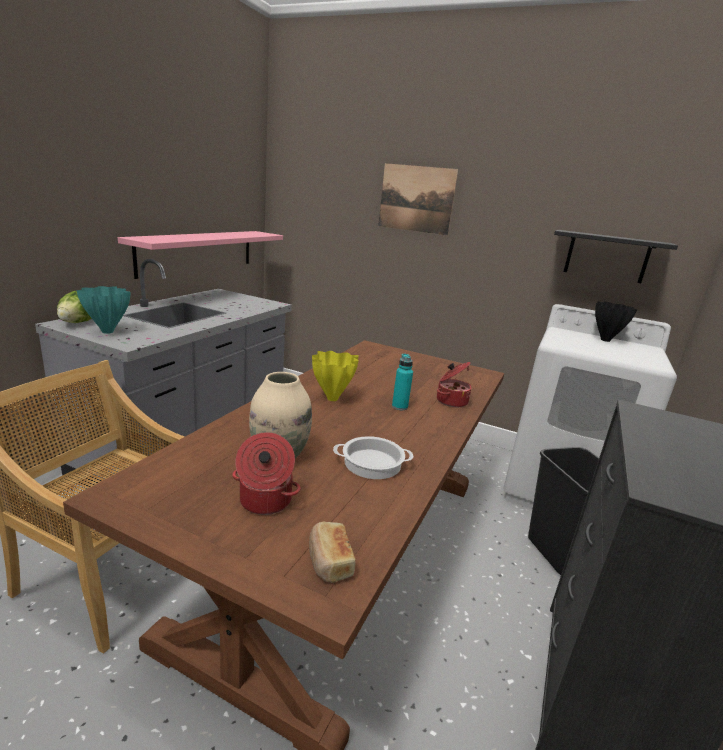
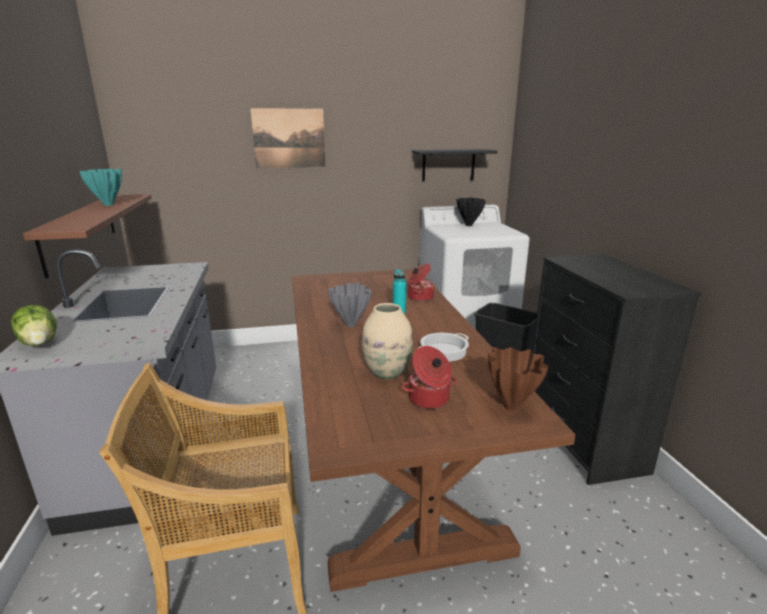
camera: 35 degrees left, 0 degrees up
turquoise vase [76,286,131,334] -> turquoise vase moved to [79,169,122,206]
pink shelf [118,231,283,279] -> brown shelf [23,194,152,278]
bread [309,522,356,583] -> brown vase [488,347,549,411]
yellow vase [312,351,359,401] -> grey vase [328,282,372,327]

